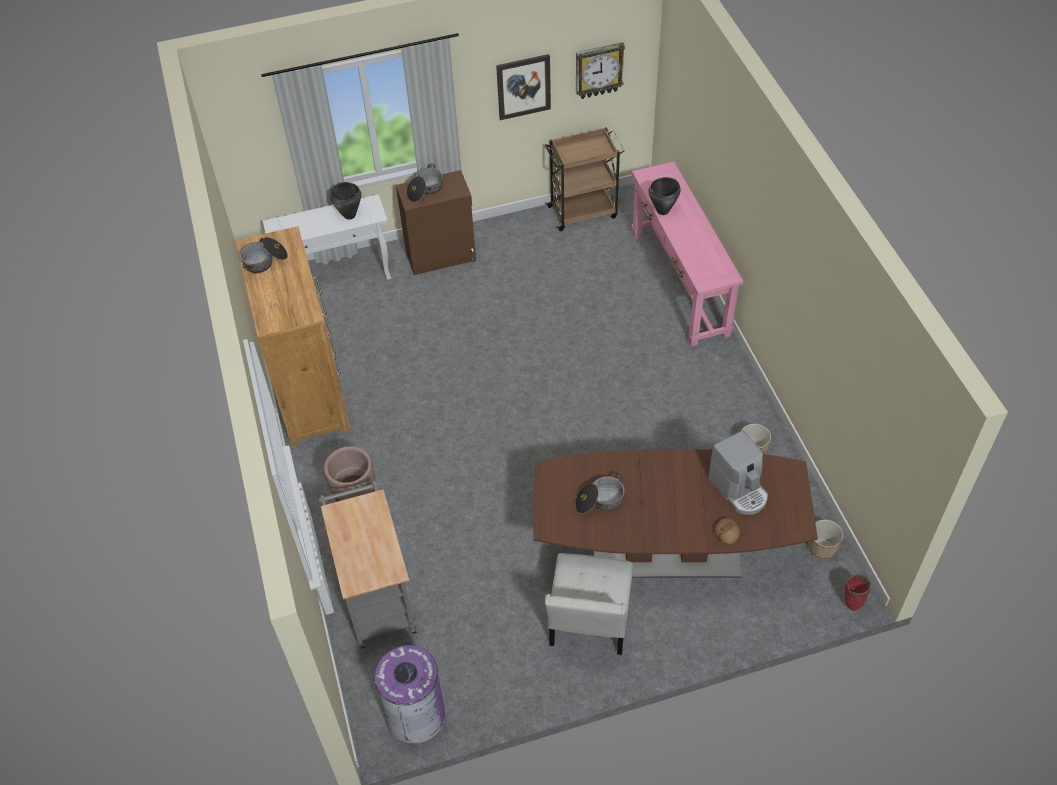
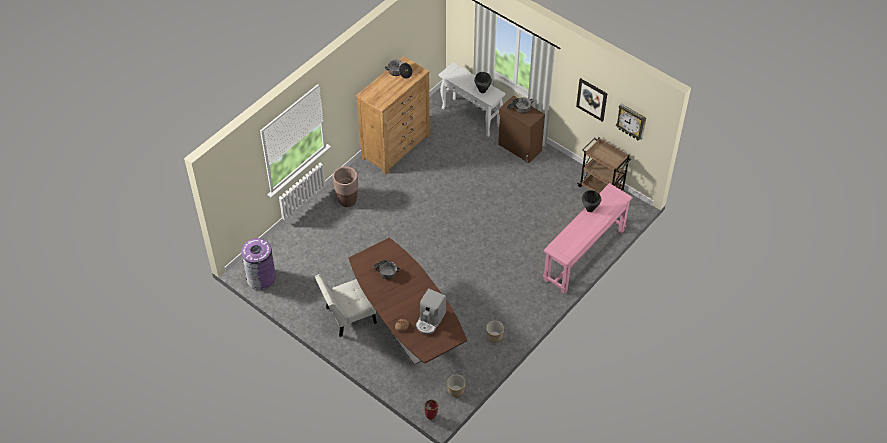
camera: 55 degrees right, 0 degrees up
grey cart [319,481,419,649] -> none

